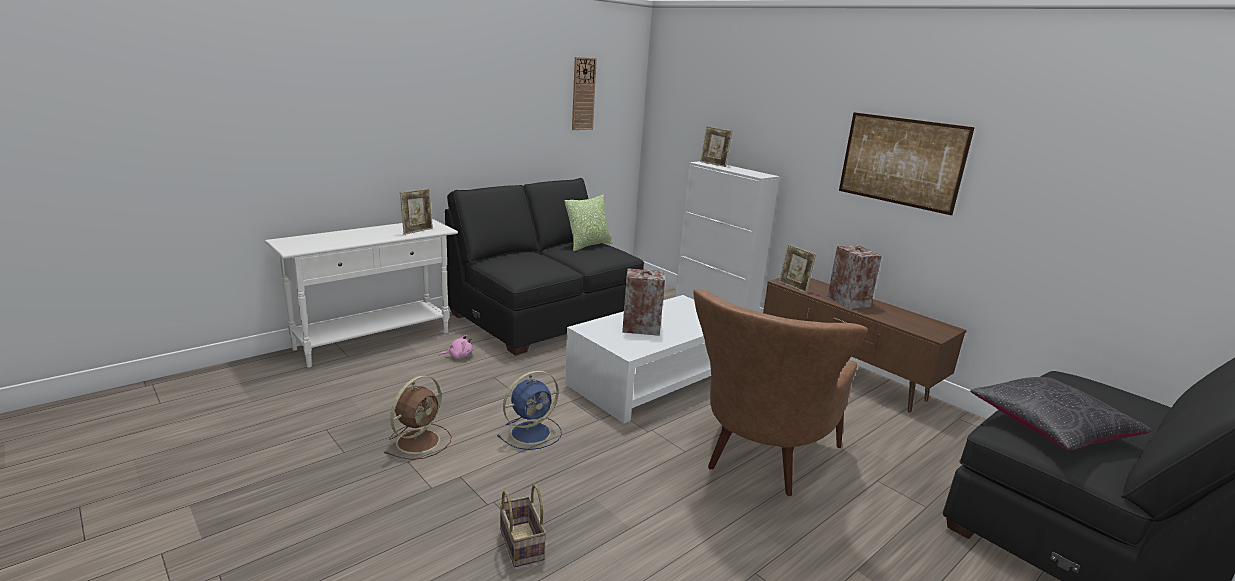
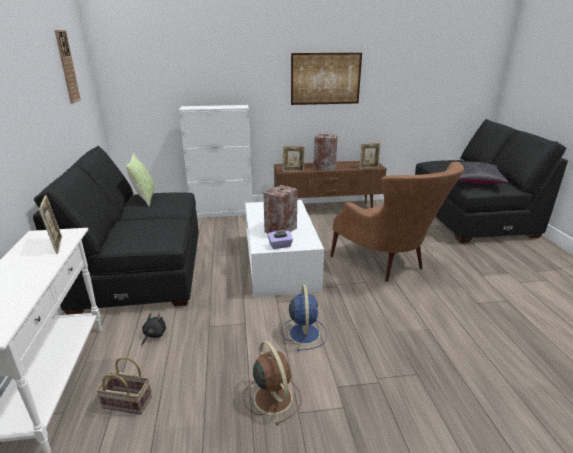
camera: 55 degrees left, 5 degrees up
pink plush toy [439,335,473,359] -> black plush toy [142,313,166,345]
basket [499,485,546,567] -> basket moved to [96,357,152,415]
picture frame [700,126,733,167] -> picture frame moved to [359,143,381,169]
none -> purple tissue box [267,230,293,249]

